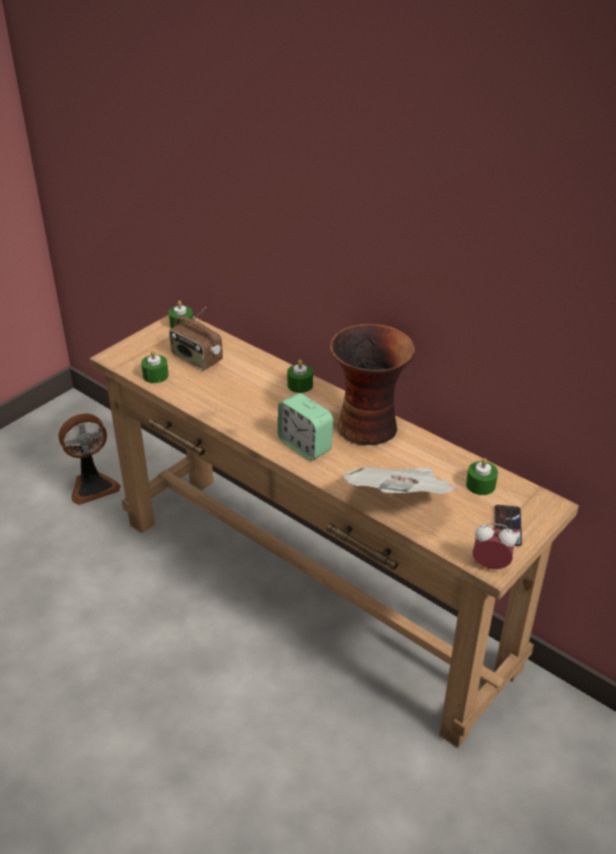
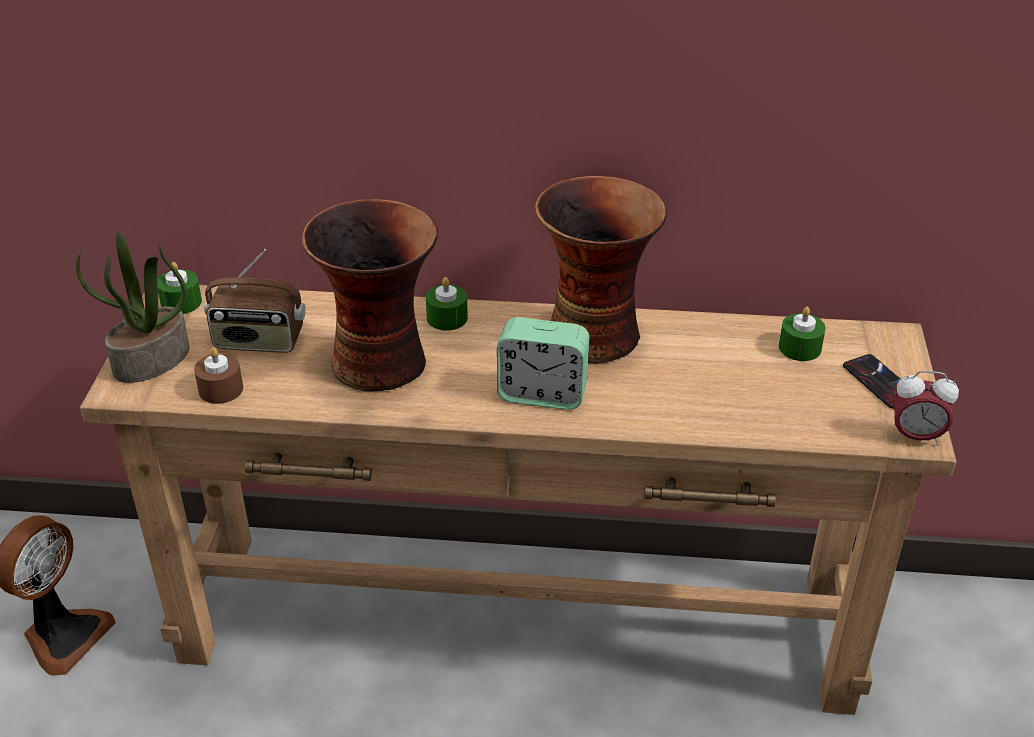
camera: 35 degrees left, 0 degrees up
green candle [141,350,169,383] -> brown candle [194,347,243,404]
newspaper [343,466,458,494] -> none
alarm clock [473,523,517,569] -> alarm clock turned 150 degrees counterclockwise [893,370,959,446]
none -> potted plant [76,232,190,383]
none -> vase [302,199,438,392]

